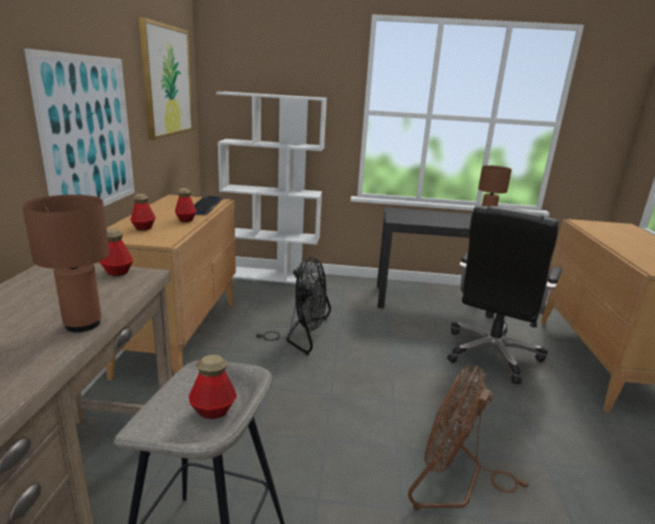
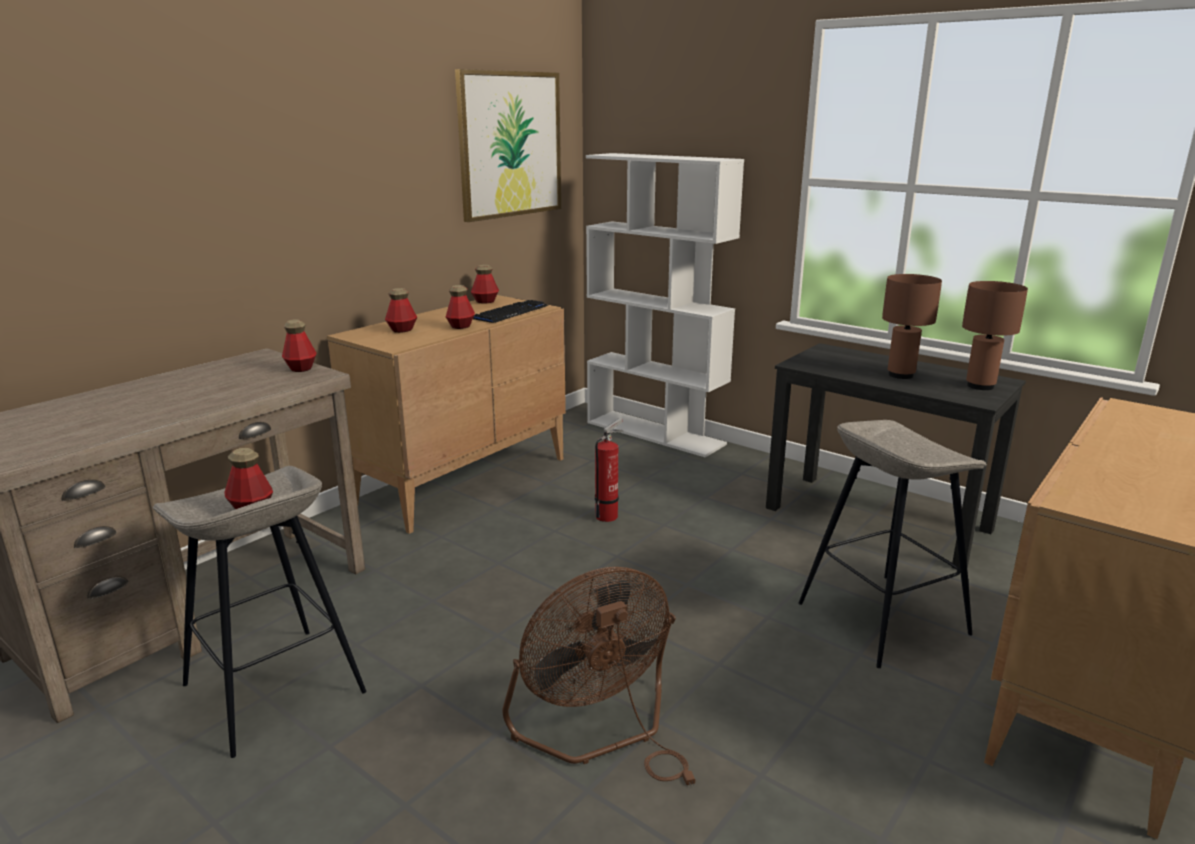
camera: 35 degrees right, 0 degrees up
brown table lamp [22,195,109,332] -> brown table lamp moved to [882,274,942,379]
picture [24,48,135,206] -> none
black fan [256,257,331,356] -> fire extinguisher [595,418,624,522]
black office chair [447,206,562,384] -> grey stool [798,420,987,668]
none -> bottle [471,265,499,303]

